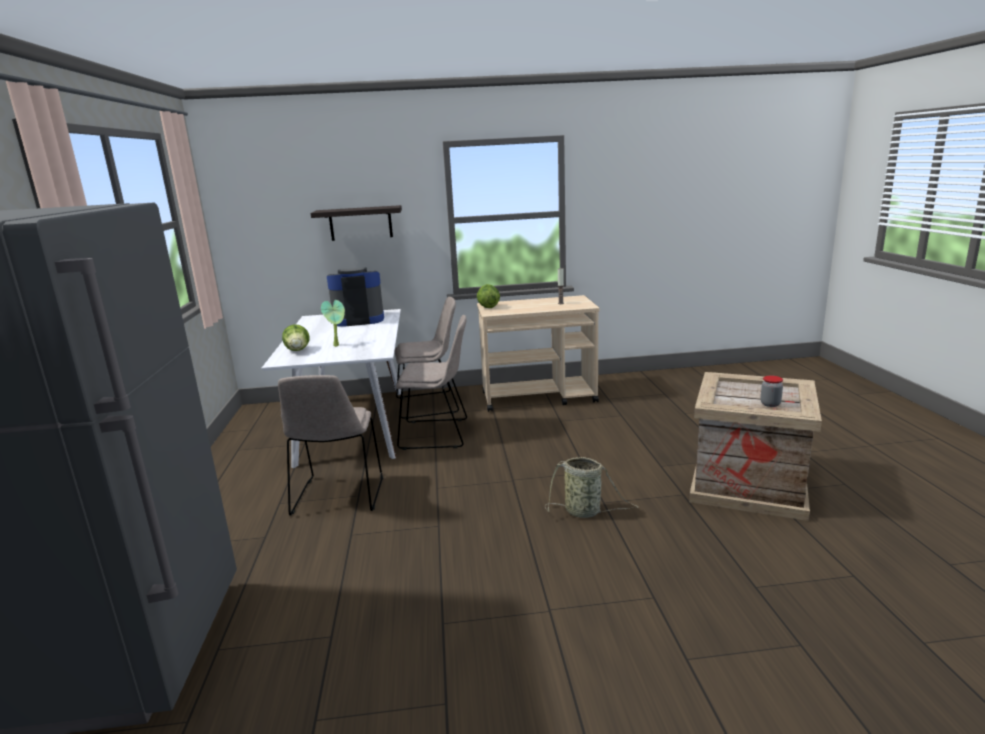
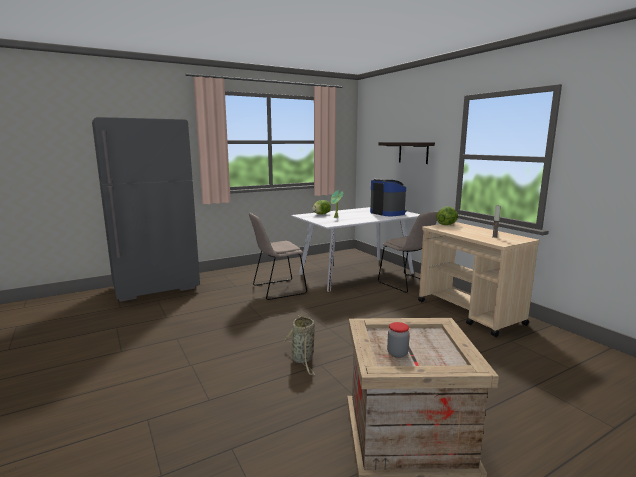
camera: 65 degrees right, 5 degrees down
beige chair [396,315,467,450] -> none

